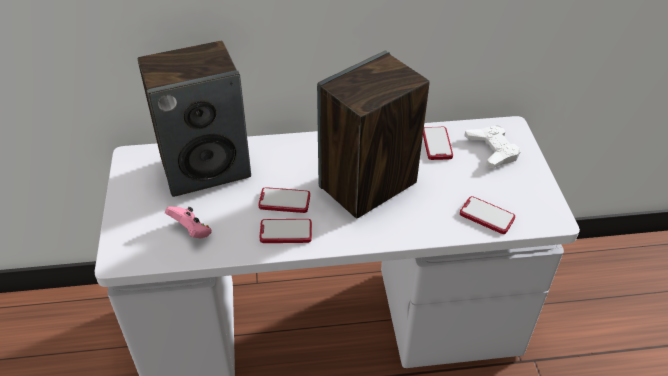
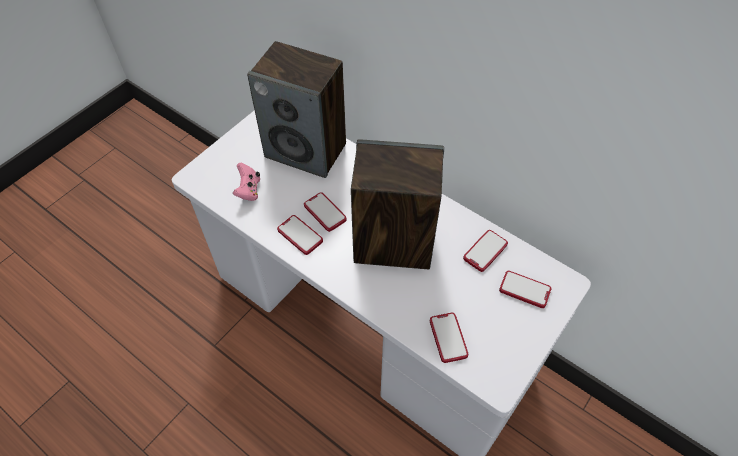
camera: 45 degrees right, 10 degrees up
white game controller [464,125,520,168] -> phone [499,271,551,308]

